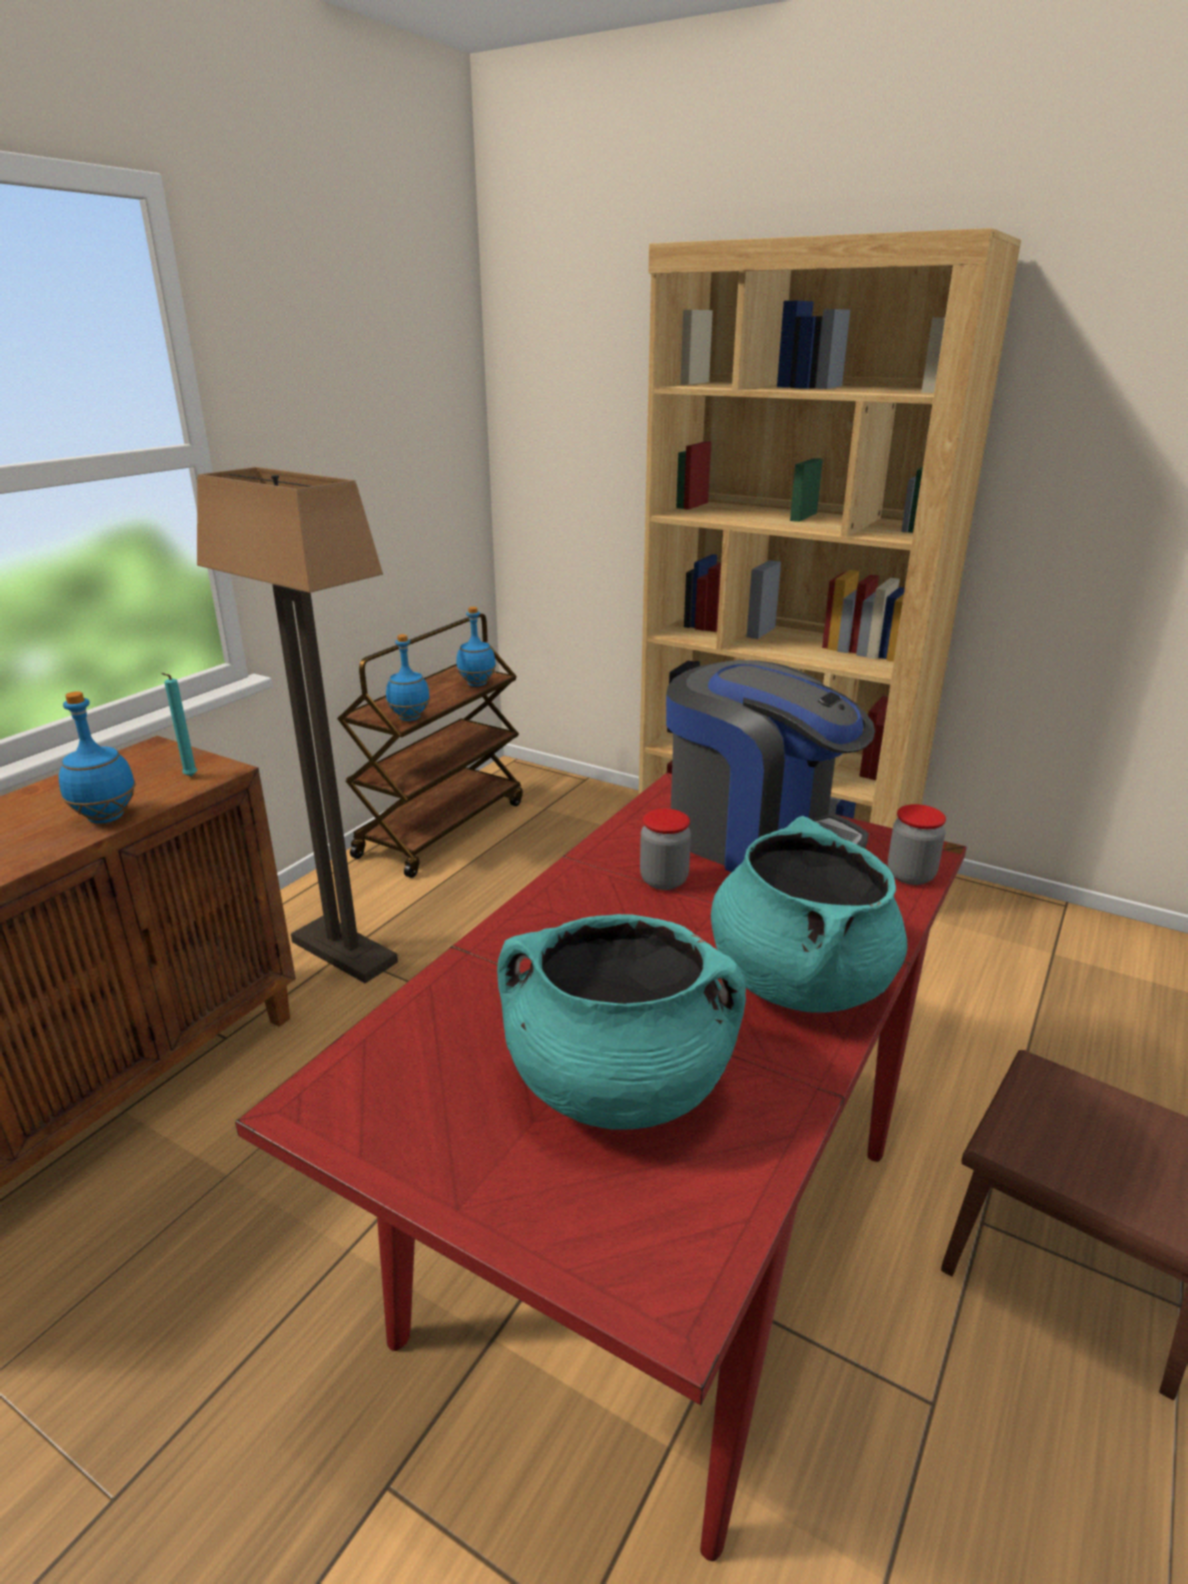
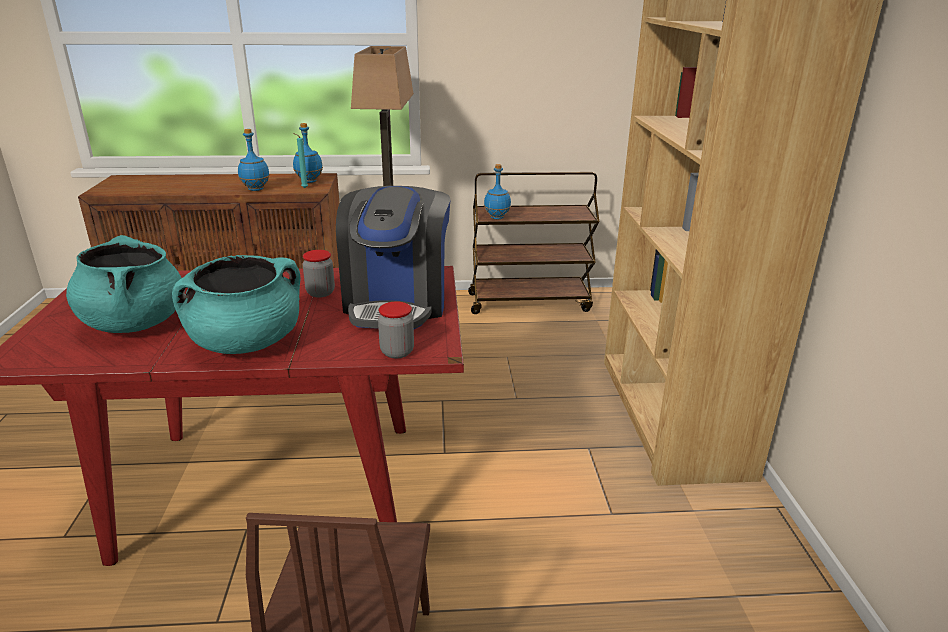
camera: 55 degrees right, 0 degrees up
blue bottle [456,607,496,687] -> blue bottle moved to [293,123,323,183]

